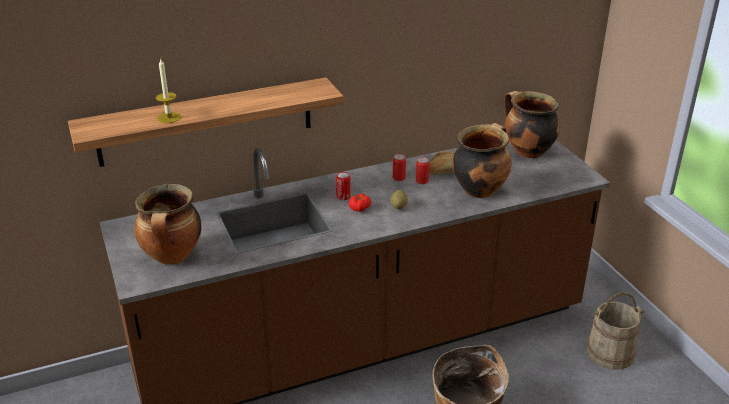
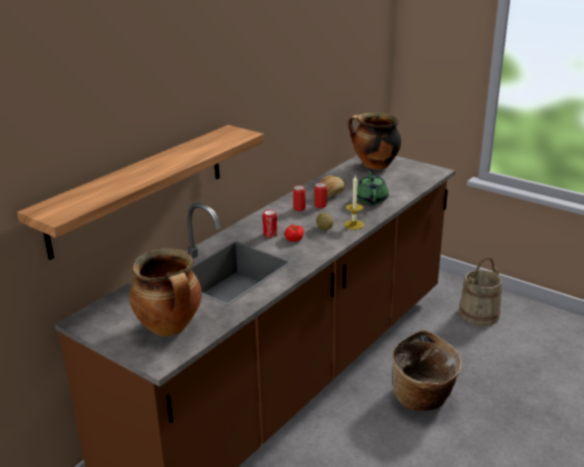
camera: 30 degrees left, 5 degrees down
candle [156,59,181,123] -> candle moved to [344,175,364,230]
cooking pot [452,123,512,198] -> green teapot [357,170,389,205]

